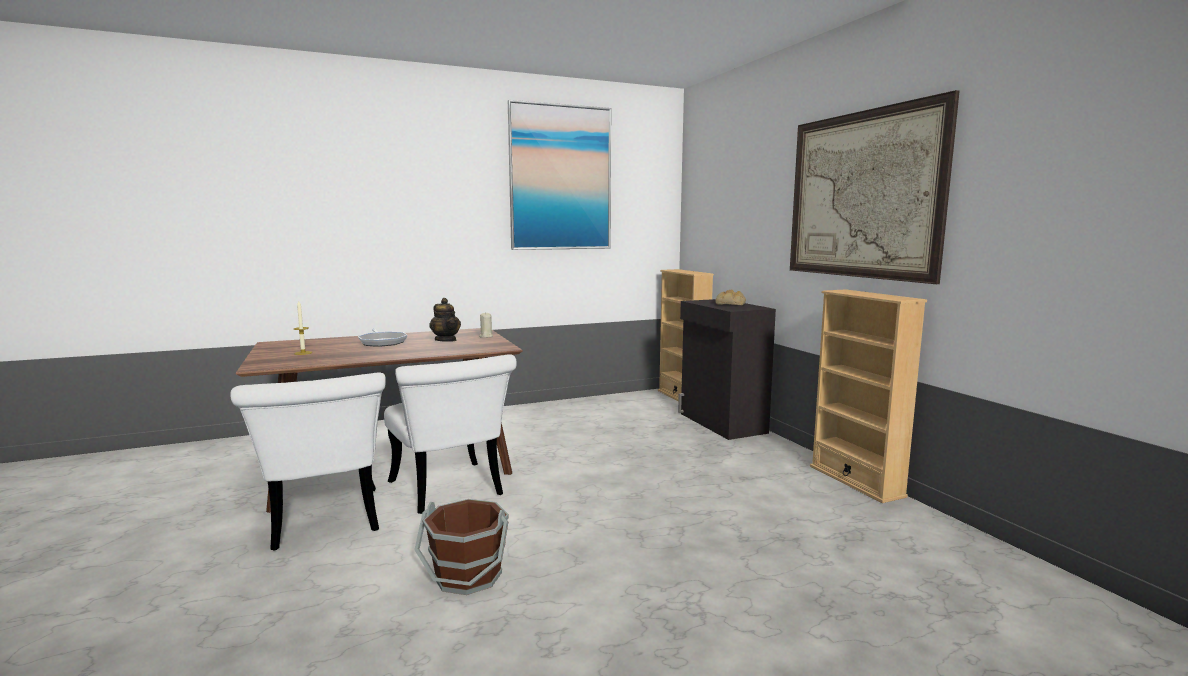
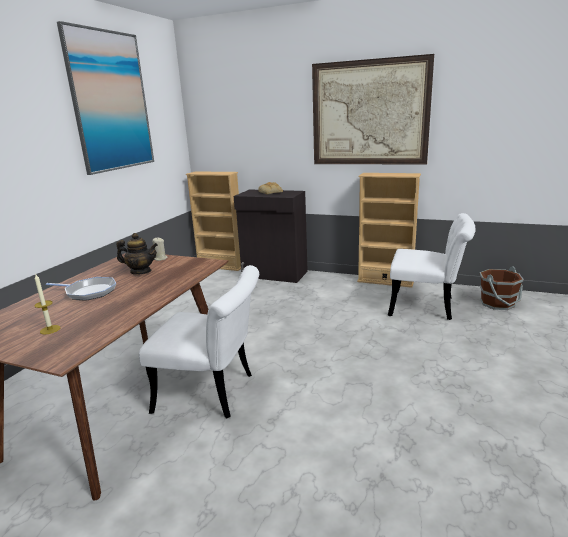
camera: 45 degrees left, 10 degrees up
white chair [231,373,386,551] -> white chair moved to [388,213,475,320]
brown bucket [414,499,509,595] -> brown bucket moved to [480,266,524,310]

